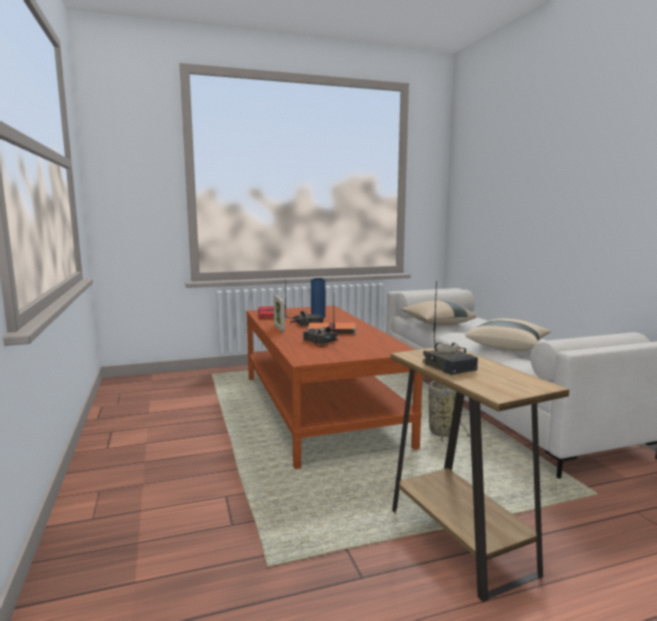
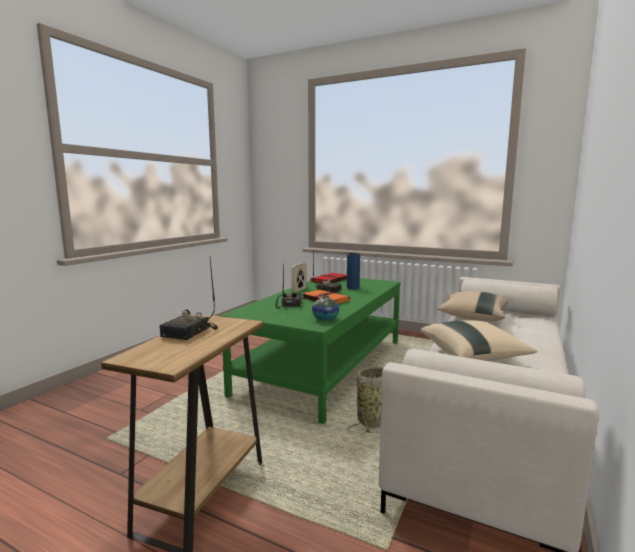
camera: 45 degrees right, 0 degrees up
brown coffee table [246,305,423,469] -> green coffee table [220,278,400,424]
none -> vase [312,295,339,321]

